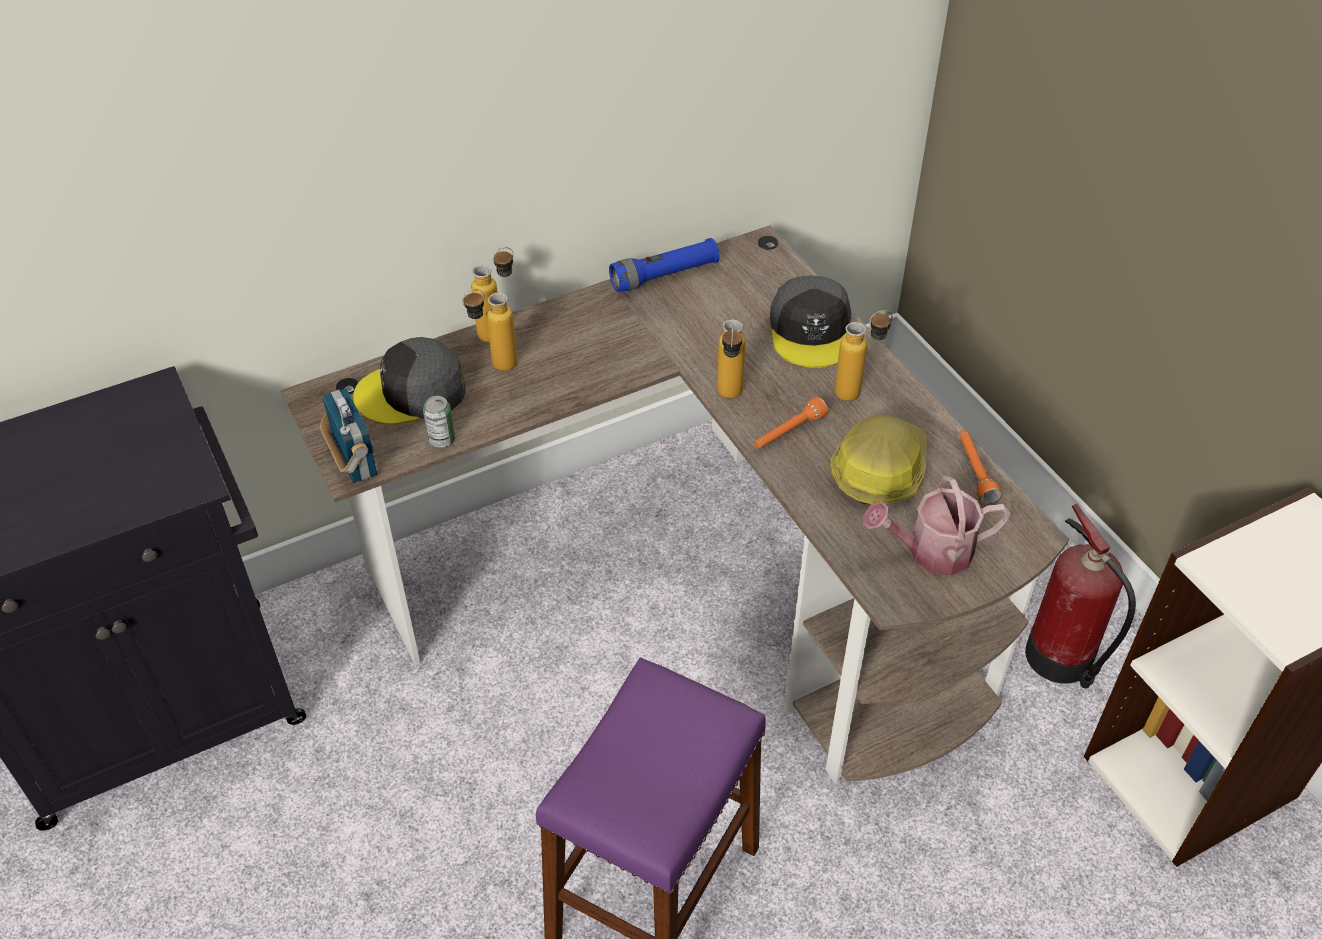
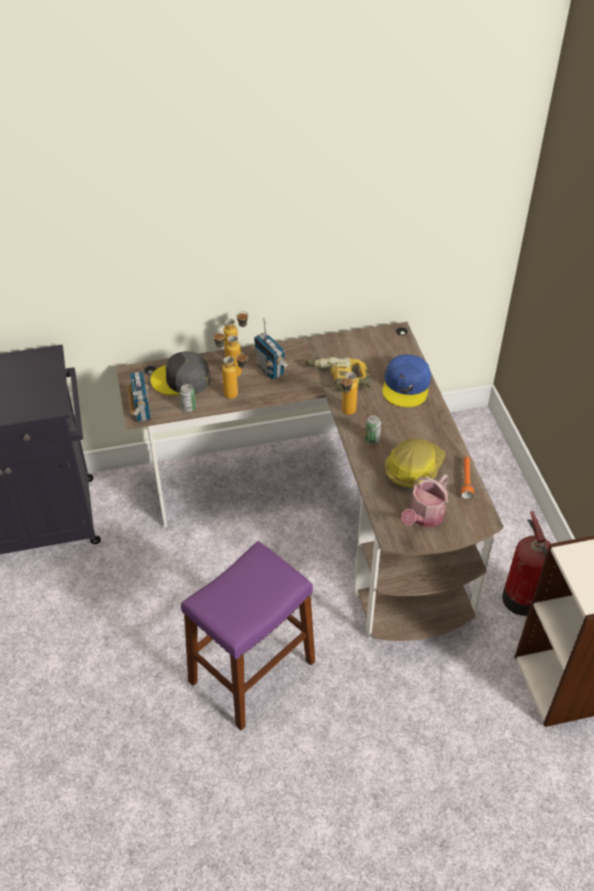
camera: 15 degrees right, 0 degrees up
blue flashlight [609,238,719,292] -> none
orange flashlight [754,397,828,449] -> can [365,415,381,444]
grey cap [770,275,851,368] -> blue cap [382,355,431,407]
bottle [834,310,893,401] -> bottle moved to [222,353,248,399]
watering can [863,476,1011,575] -> watering can turned 60 degrees counterclockwise [401,474,449,527]
none -> radio [254,318,289,380]
none -> power drill [305,357,372,392]

